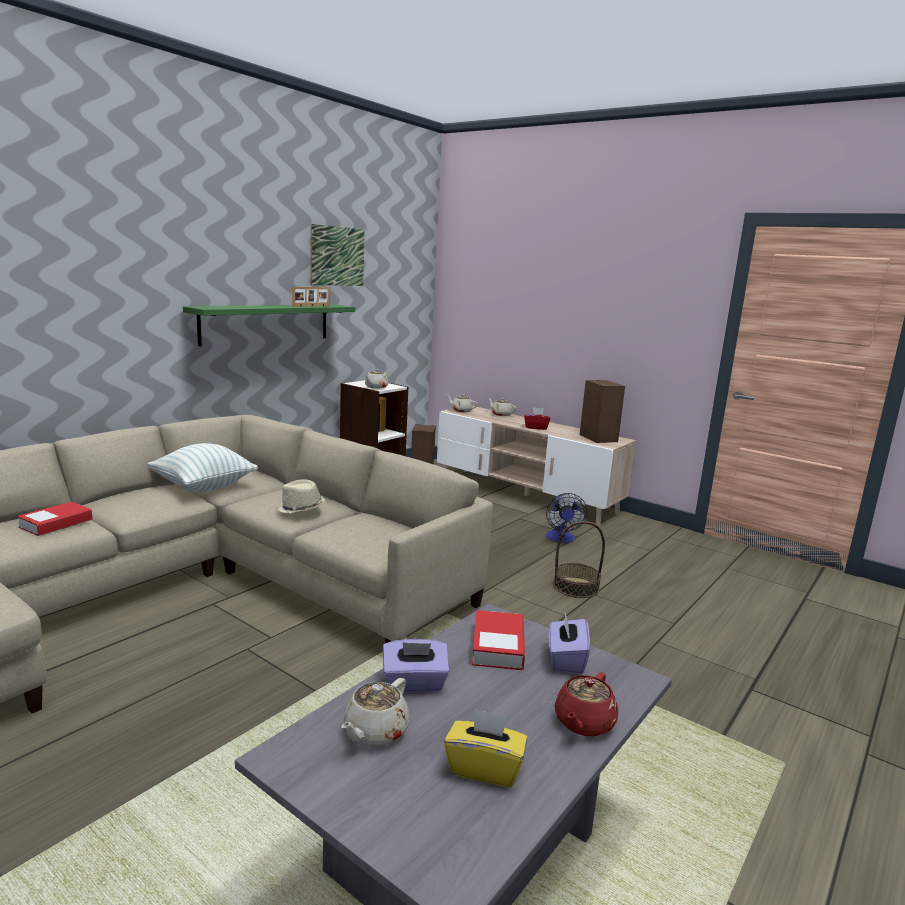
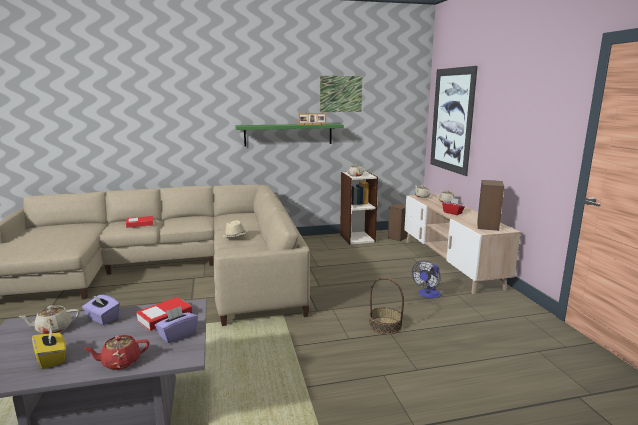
camera: 40 degrees right, 0 degrees up
pillow [147,443,258,492] -> none
none -> picture [430,66,478,176]

